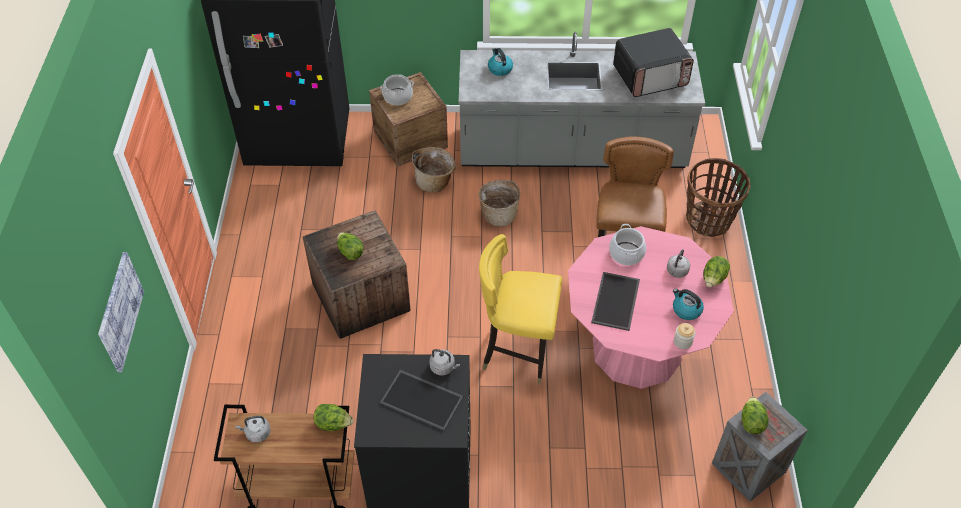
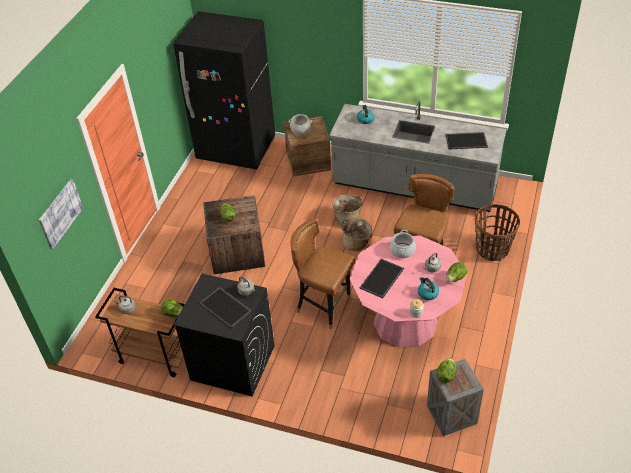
camera: 20 degrees right, 5 degrees down
basket [412,147,456,193] -> basket moved to [342,218,372,251]
yellow chair [479,234,562,384] -> brown chair [290,219,355,329]
microwave [613,28,694,97] -> tray [446,132,488,149]

